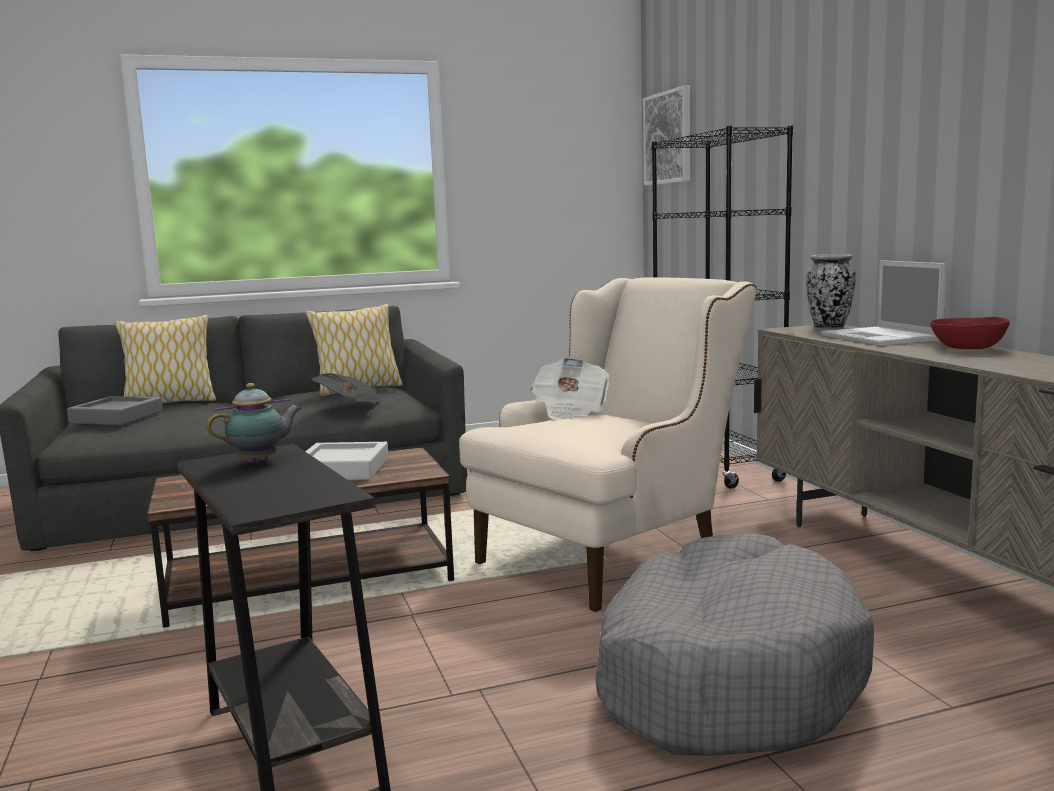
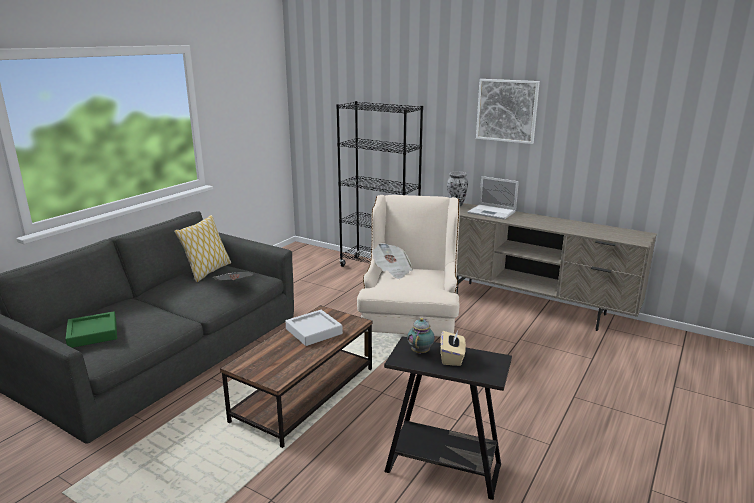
camera: 40 degrees left, 10 degrees up
grey tray [67,396,163,425] -> green tray [65,311,117,348]
pillow [115,315,216,403] -> none
grey dog bed [595,534,874,756] -> none
picture [643,85,690,186] -> picture moved to [476,79,540,144]
red bowl [930,317,1010,349] -> none
none -> beige tissue box [441,331,466,366]

